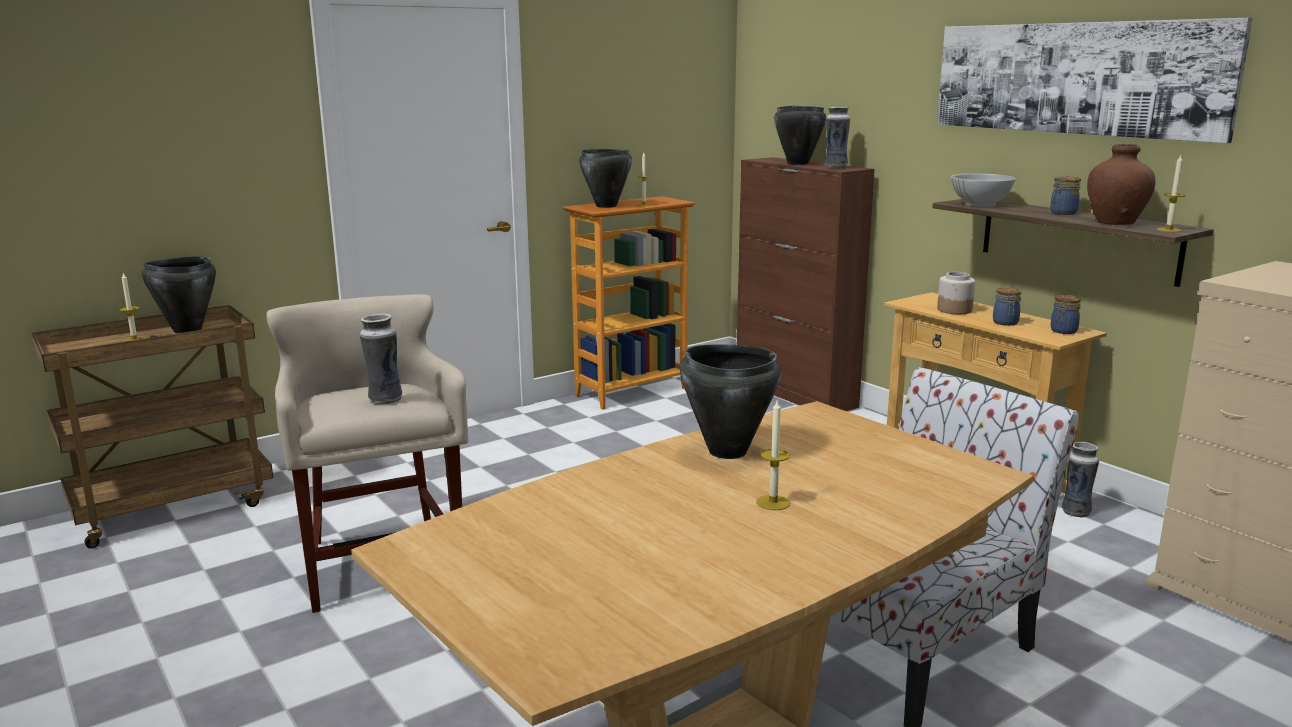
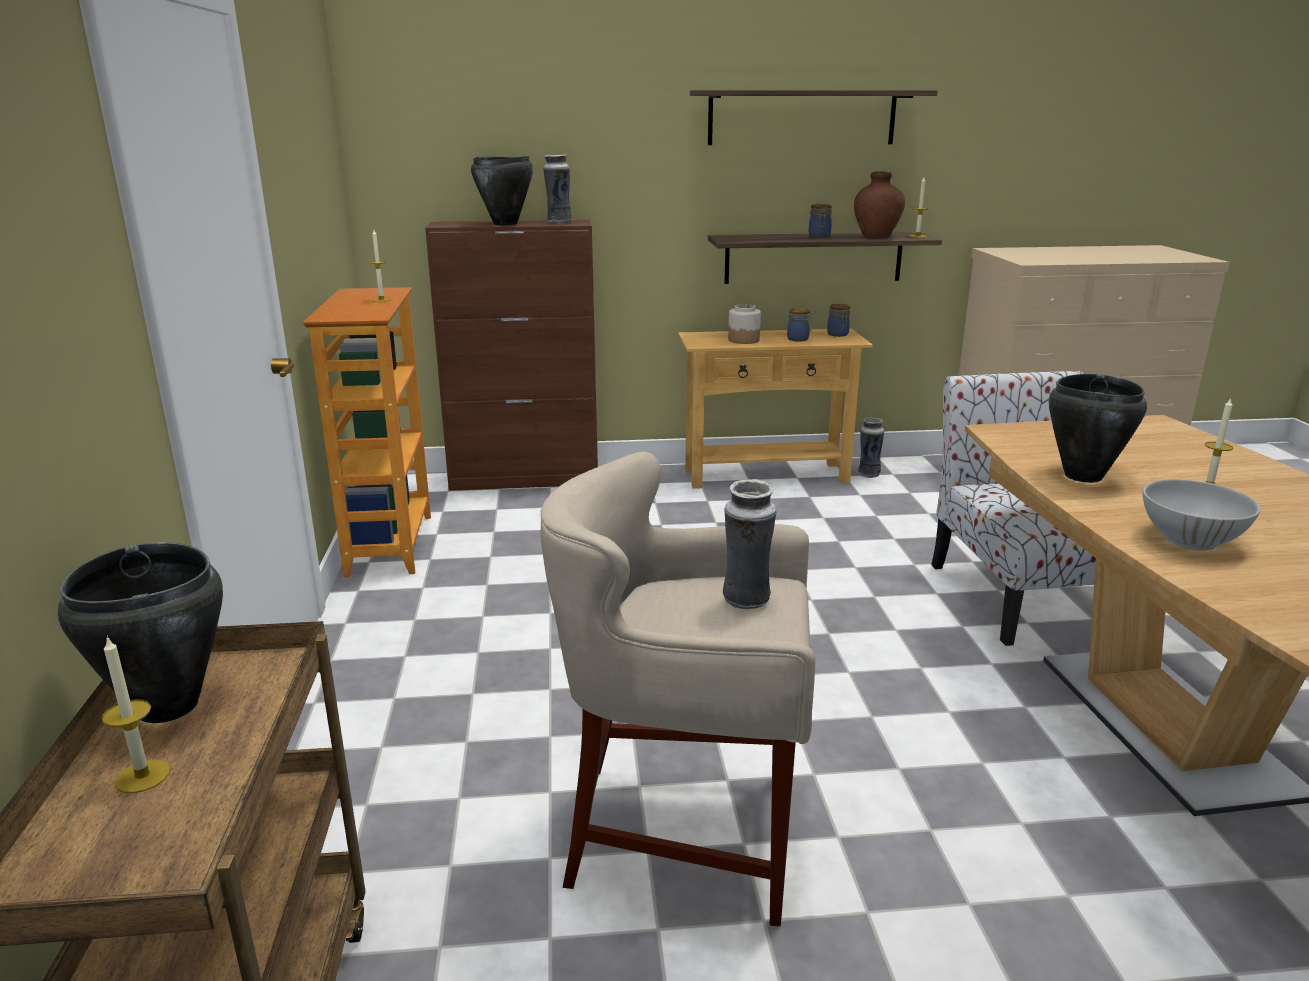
camera: 60 degrees left, 5 degrees up
black cooking pot [579,149,632,208] -> none
picture [937,18,1253,143] -> shelf [690,90,938,145]
white bowl [951,173,1016,207] -> white bowl moved to [1142,479,1261,551]

